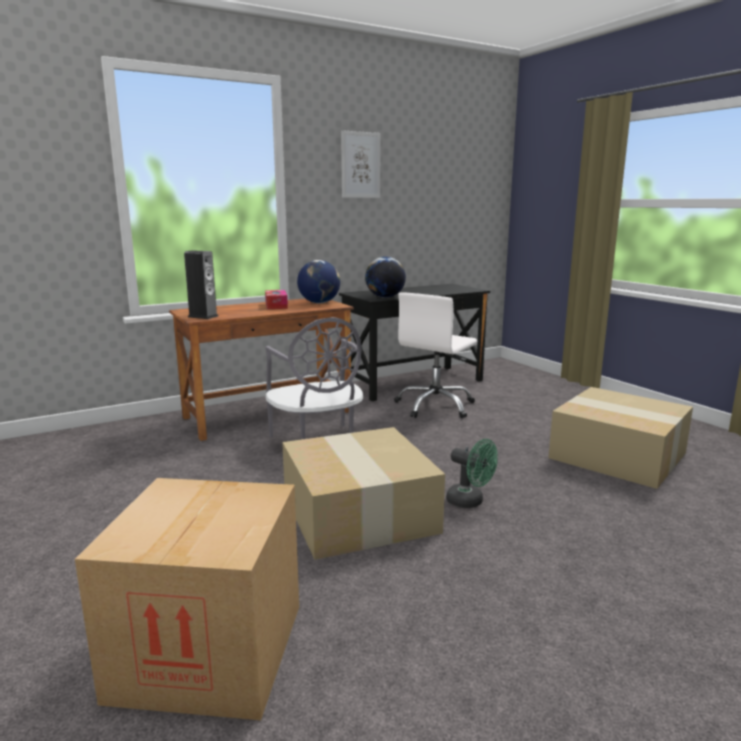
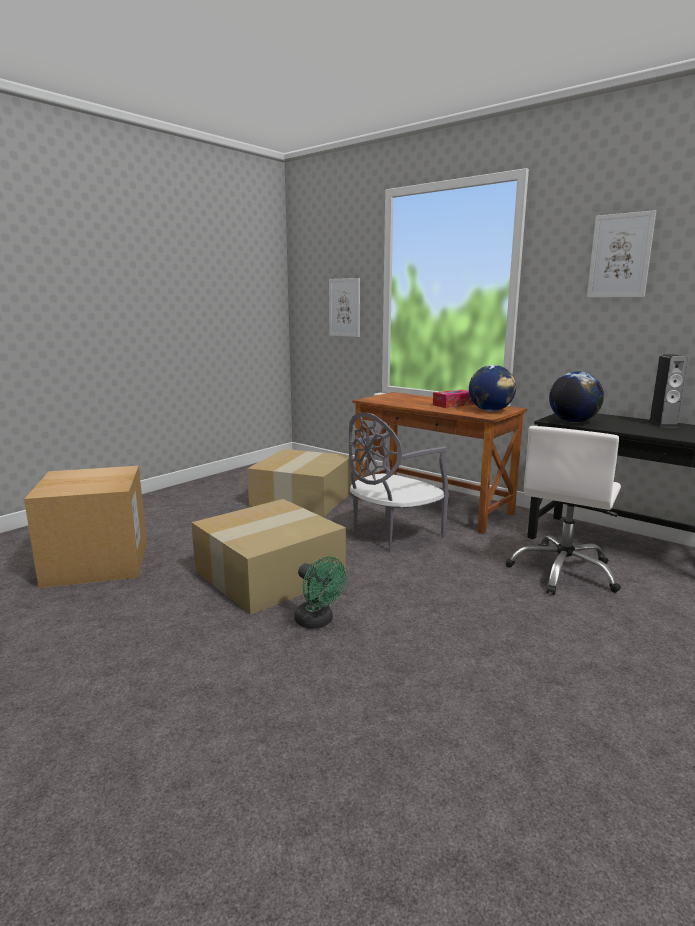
camera: 70 degrees right, 0 degrees up
speaker [184,250,218,319] -> speaker moved to [648,354,688,428]
white office chair [394,292,477,418] -> white office chair turned 75 degrees counterclockwise [506,426,621,595]
green fan [446,439,498,508] -> green fan turned 60 degrees counterclockwise [294,557,346,629]
cardboard box [548,387,693,489] -> cardboard box moved to [247,449,353,517]
none -> picture [329,278,360,337]

